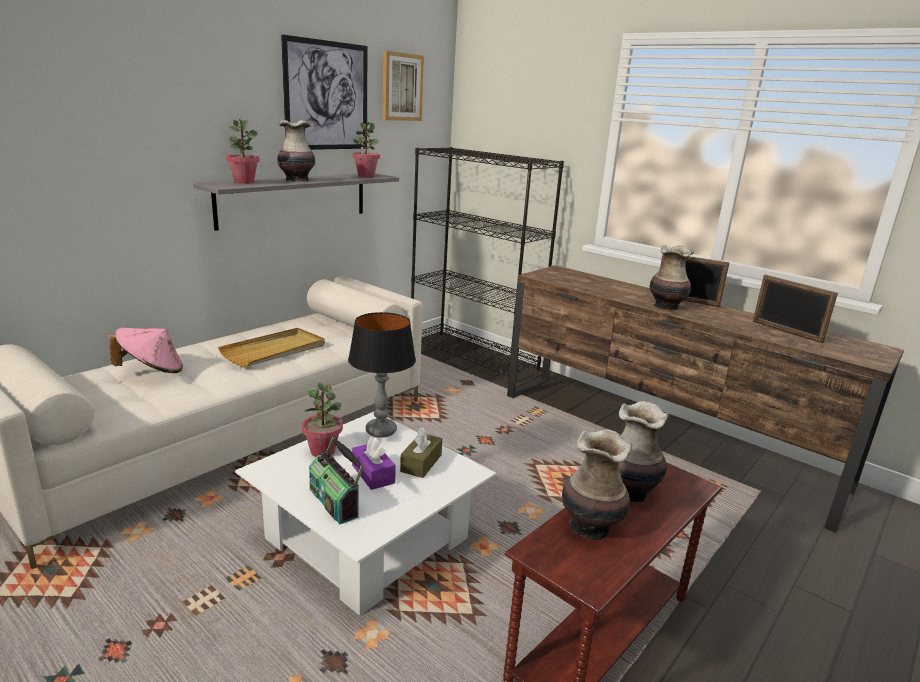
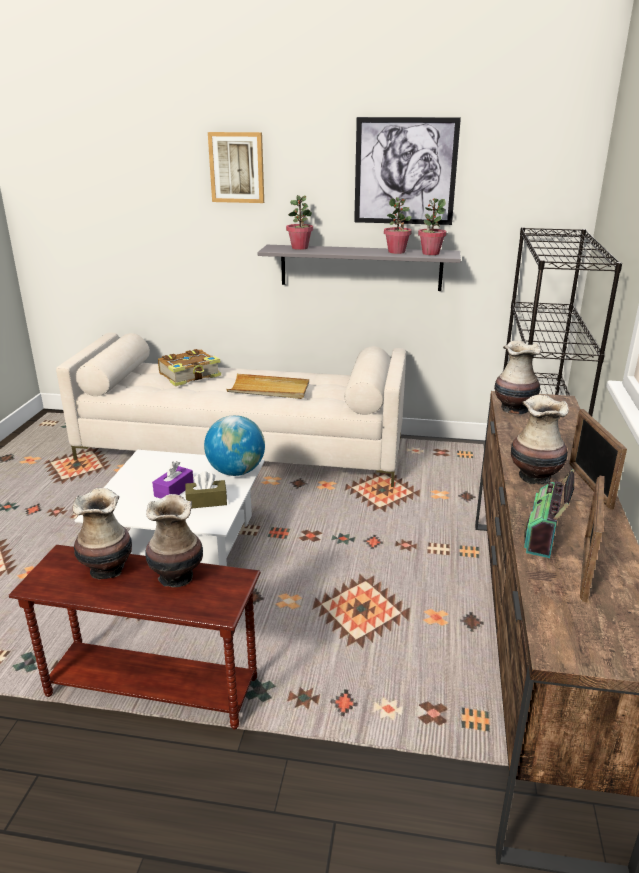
camera: 60 degrees right, 5 degrees up
pink hat [108,328,183,373] -> book [158,349,221,386]
vase [277,120,315,181] -> vase moved to [494,340,541,415]
potted plant [302,382,343,457] -> potted plant moved to [384,197,412,254]
radio [309,437,364,525] -> radio moved to [524,469,574,558]
table lamp [348,312,416,438] -> globe [204,415,265,476]
picture [382,51,424,121] -> picture moved to [208,132,264,203]

